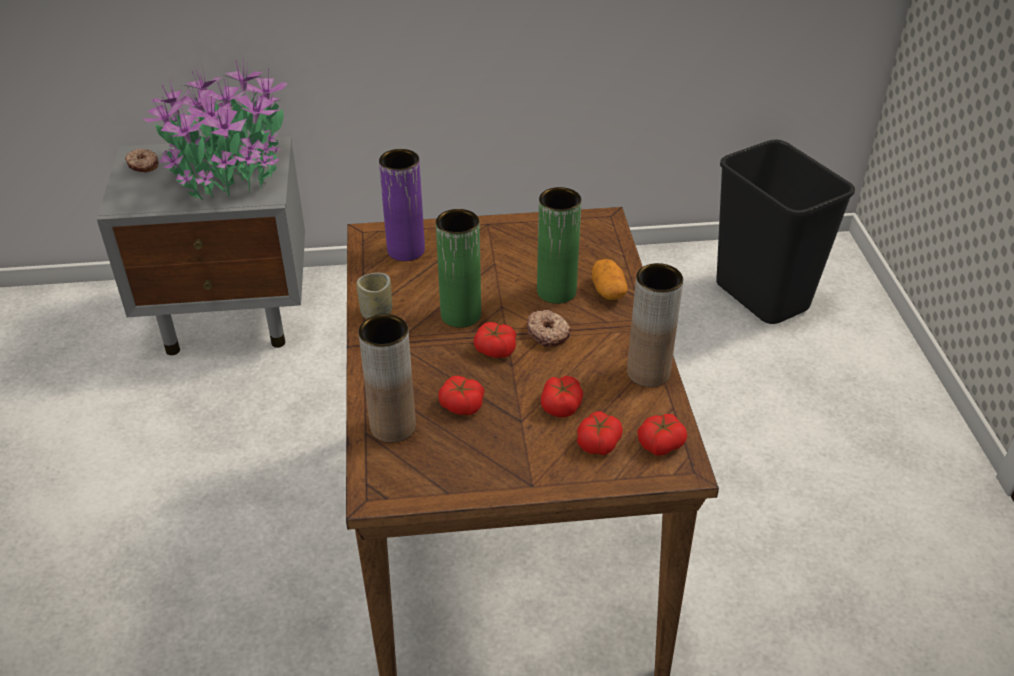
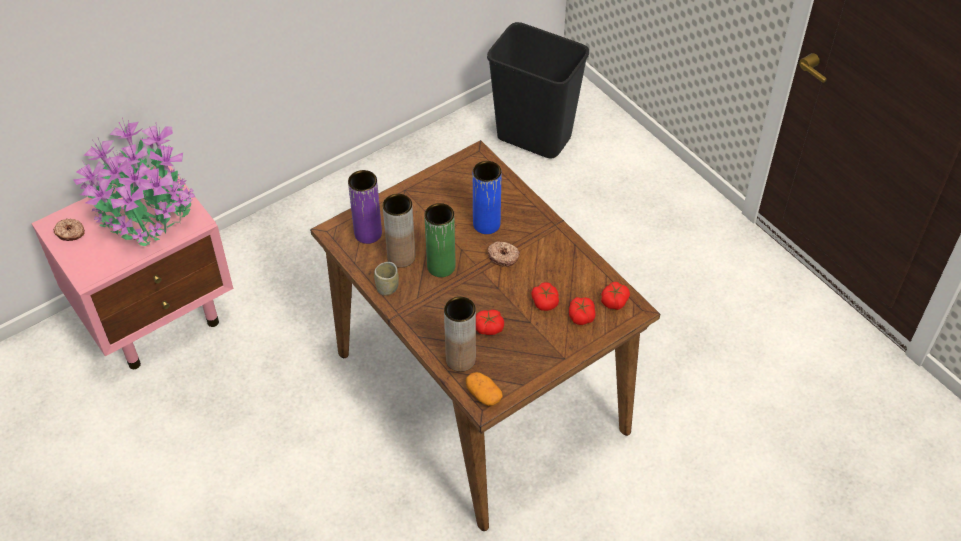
camera: 30 degrees left, 10 degrees up
grey nightstand [97,137,305,355] -> pink nightstand [31,165,233,369]
tomato [474,322,516,358] -> none
green vase [537,187,582,304] -> blue vase [473,161,502,234]
potato [592,259,628,300] -> potato moved to [466,372,503,406]
brown vase [627,263,683,387] -> brown vase moved to [383,194,415,268]

